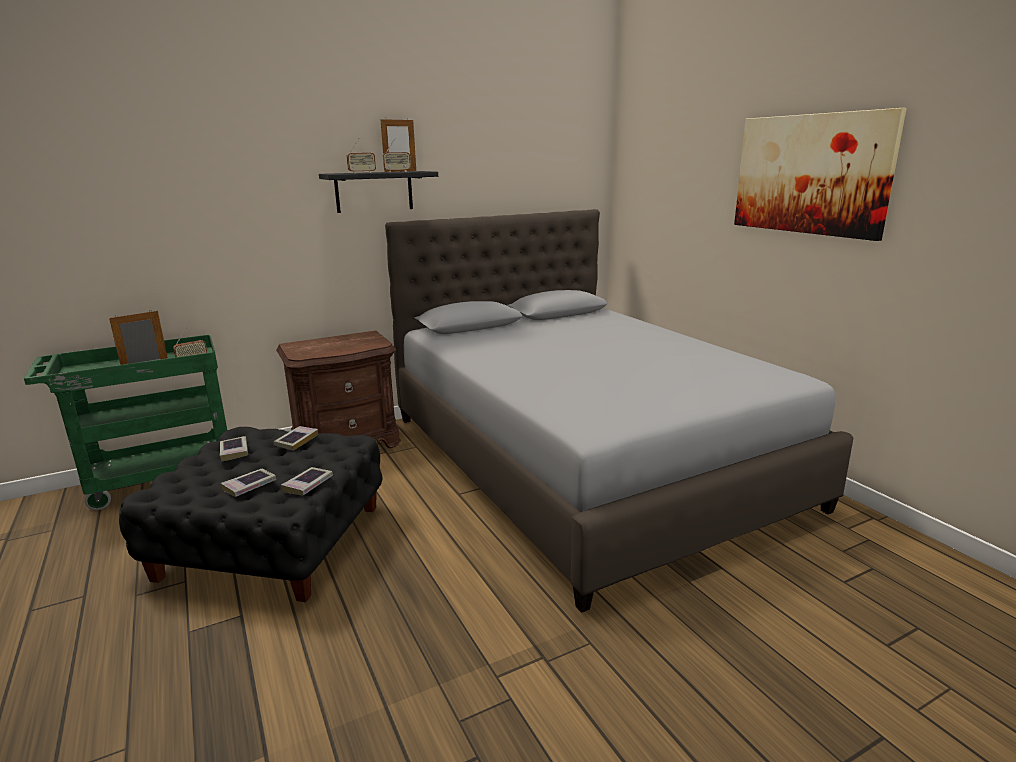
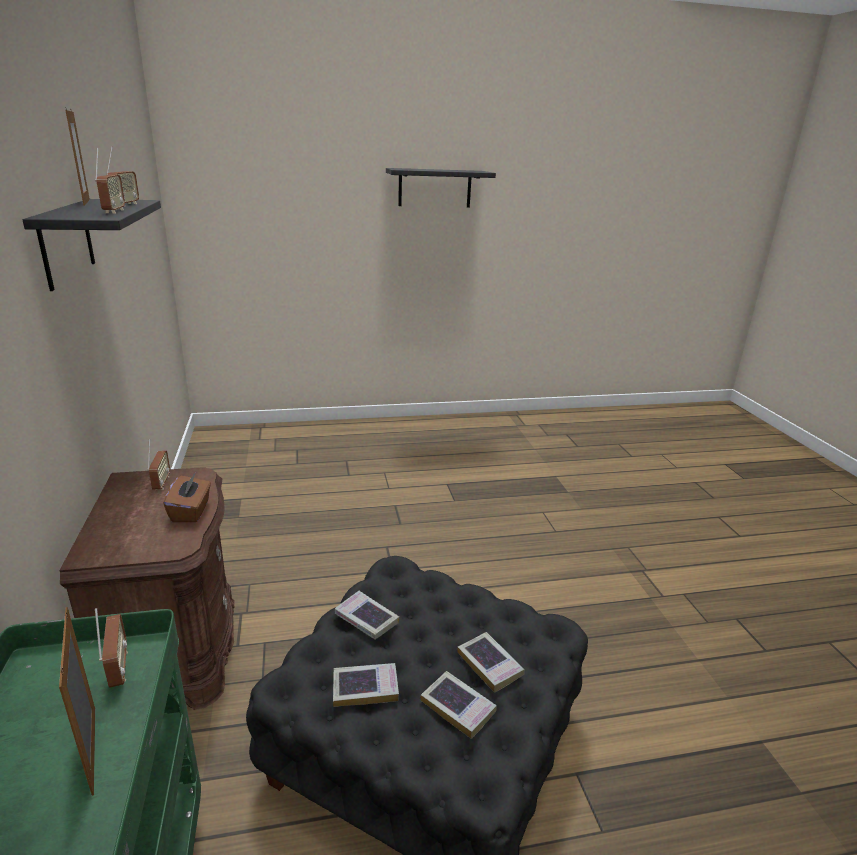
camera: 75 degrees left, 5 degrees up
book [281,467,333,495] -> book moved to [421,671,497,739]
grey bed [385,209,853,613] -> none
picture [734,108,907,241] -> black shelf [386,168,496,208]
none -> radio [147,439,170,490]
none -> brown tissue box [163,472,211,522]

